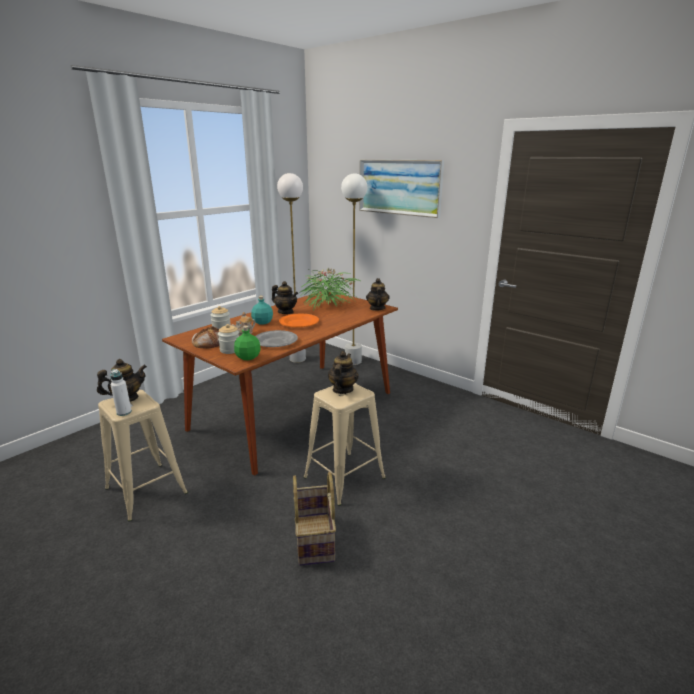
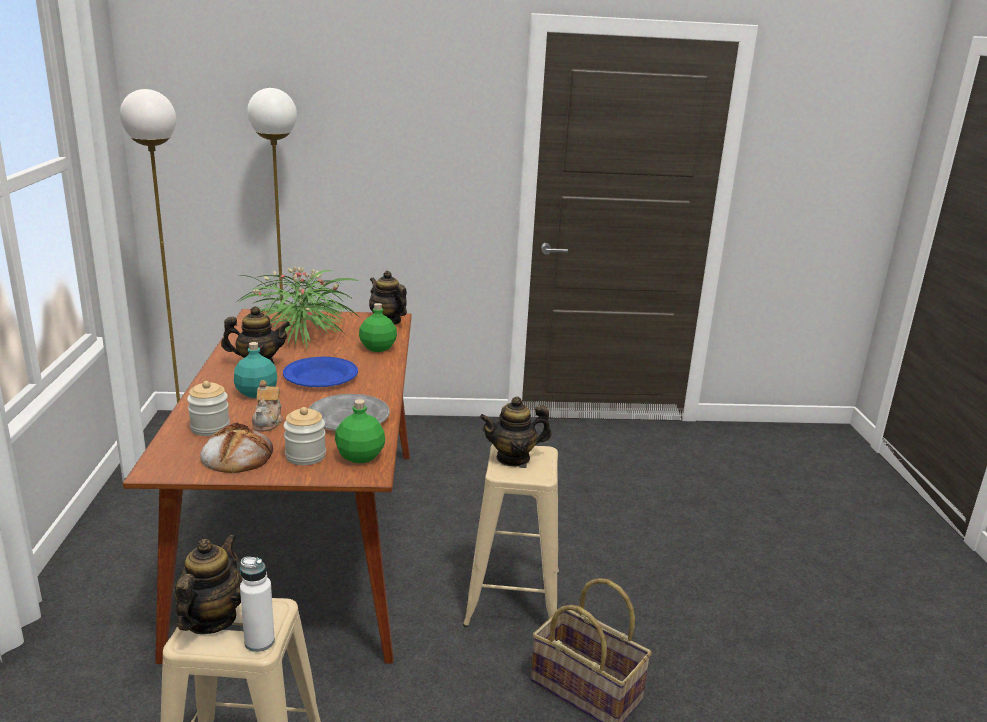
camera: 45 degrees left, 0 degrees up
orange plate [279,314,319,327] -> blue plate [283,357,358,387]
teapot [328,351,359,394] -> teapot turned 75 degrees counterclockwise [479,396,552,467]
picture [359,159,444,218] -> none
none -> green bottle [359,303,397,352]

